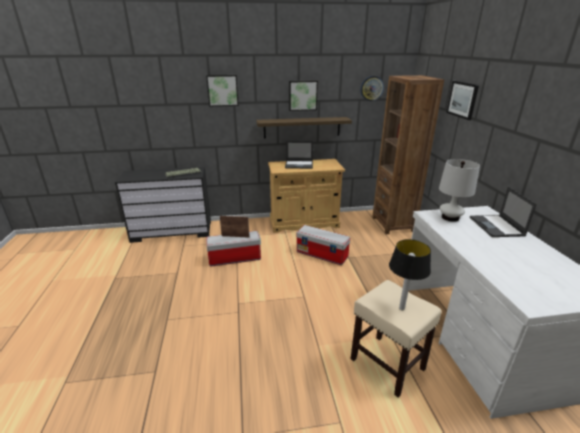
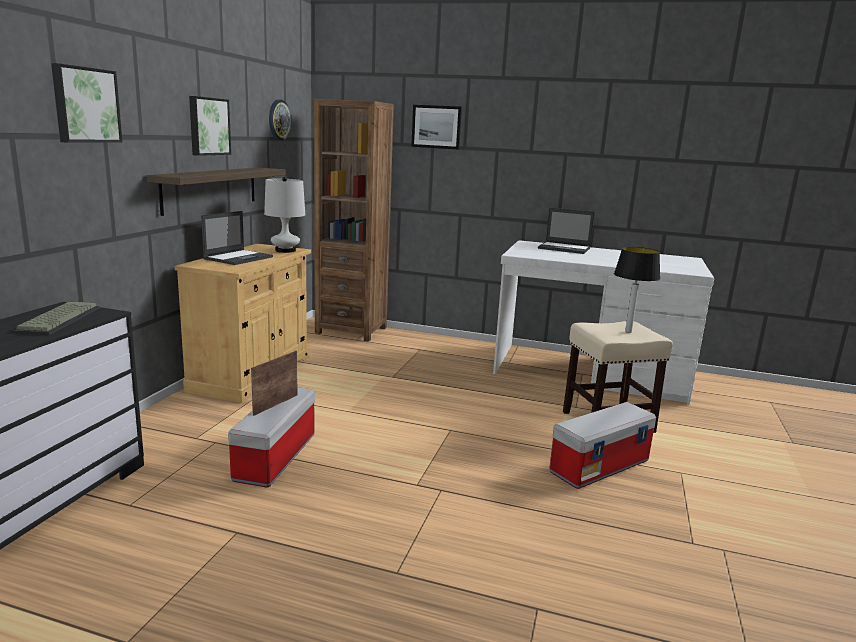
camera: 65 degrees left, 10 degrees down
storage box [296,225,350,265] -> storage box moved to [549,402,656,489]
white table lamp [439,159,480,222] -> white table lamp moved to [264,177,305,253]

